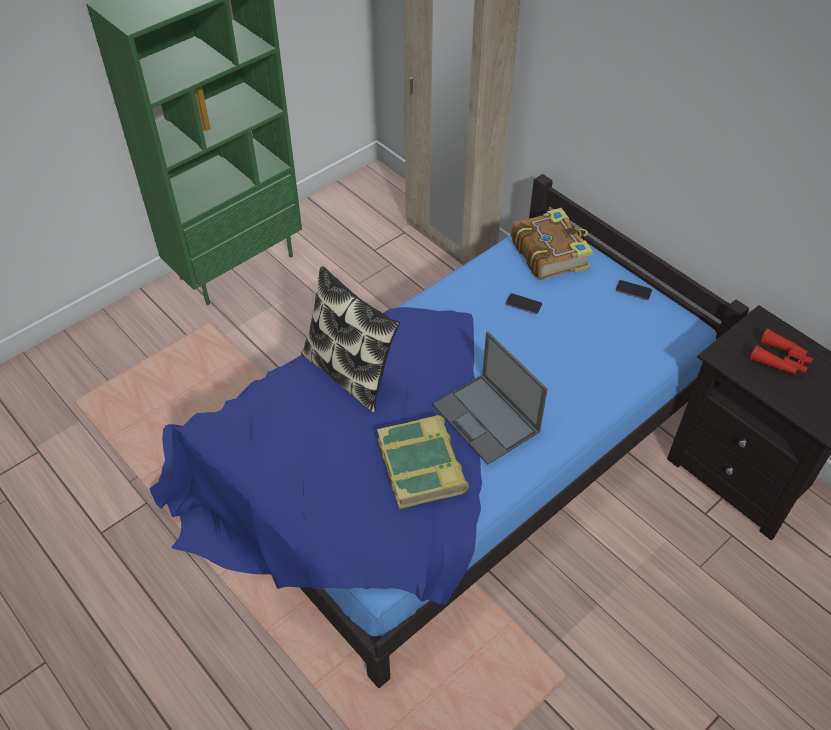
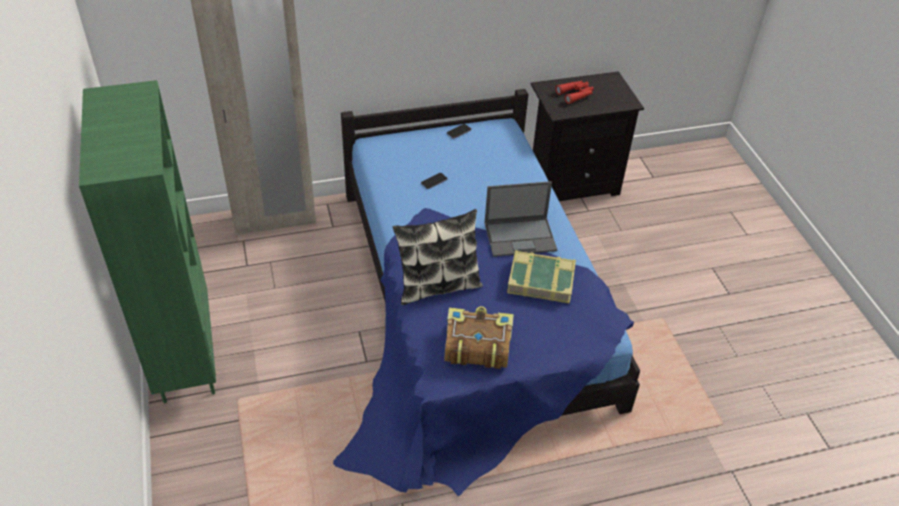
camera: 65 degrees left, 5 degrees down
book [511,208,593,280] -> book moved to [445,306,514,369]

